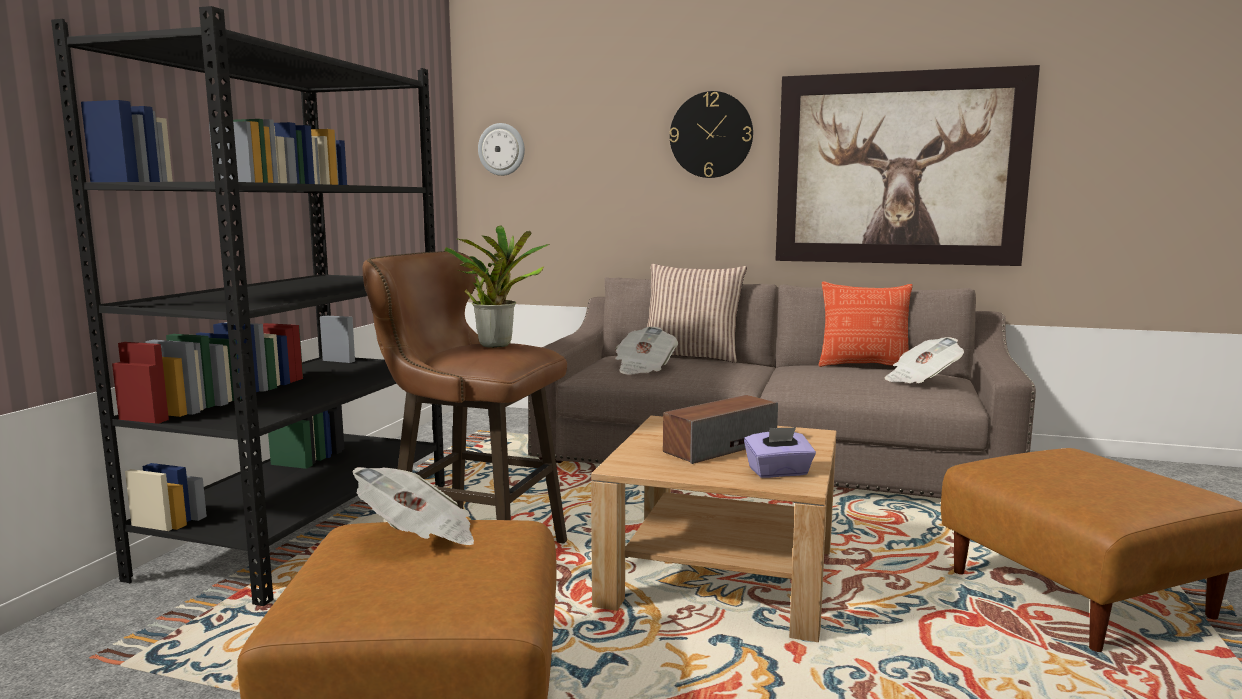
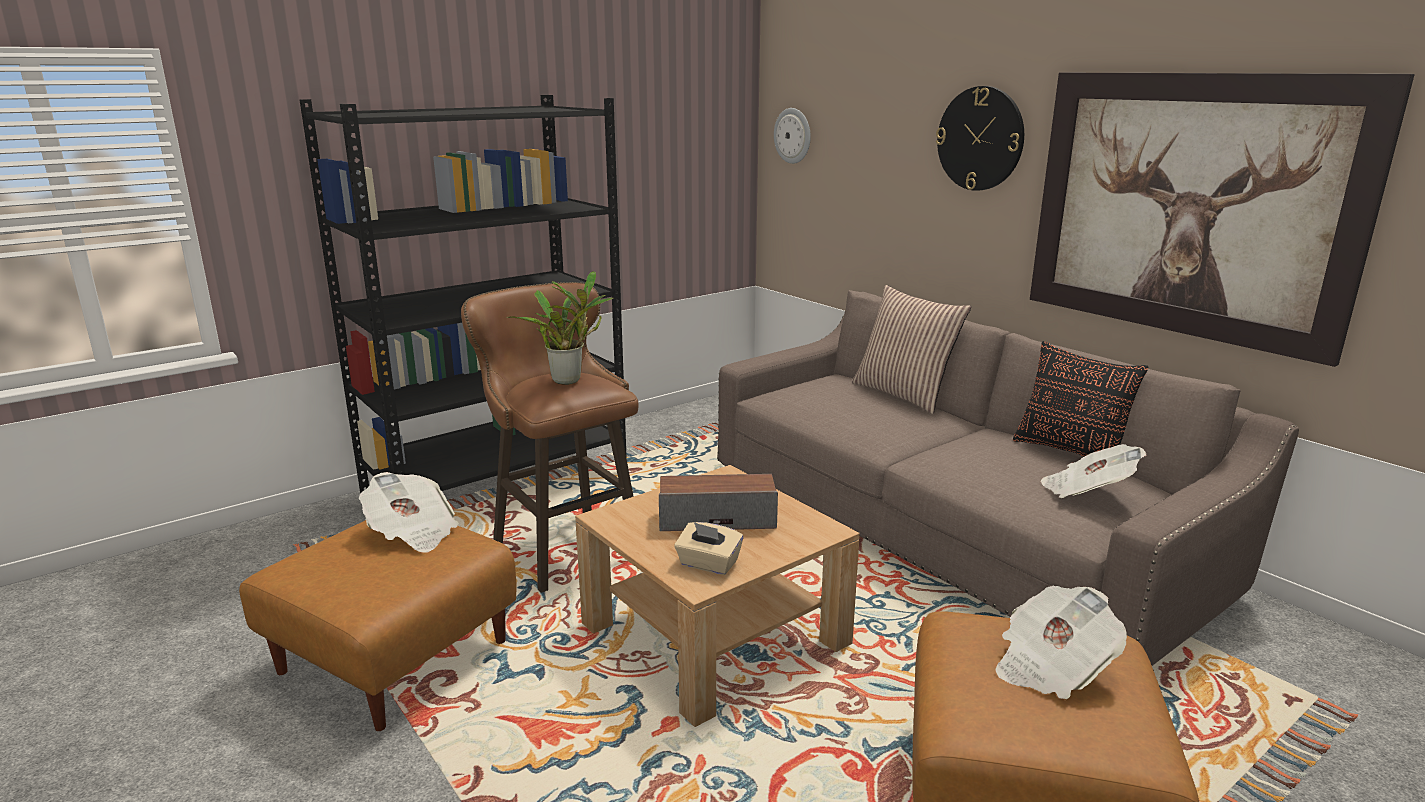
camera: 35 degrees right, 10 degrees up
newspaper [615,326,678,375] -> newspaper moved to [995,586,1127,699]
purple tissue box [744,427,816,478] -> beige tissue box [674,522,743,575]
orange pillow [819,281,913,367] -> black pillow [1013,341,1148,457]

